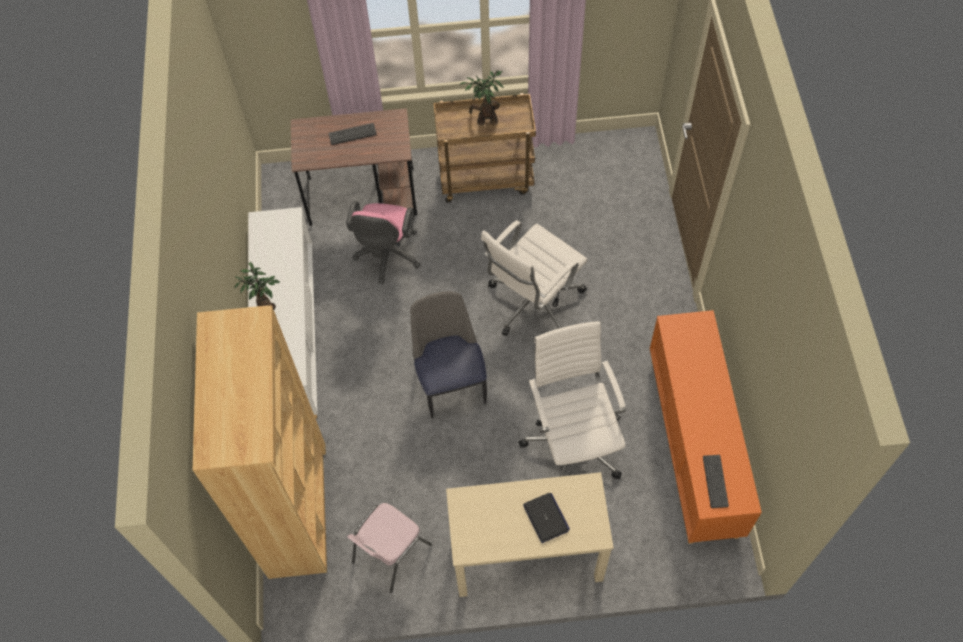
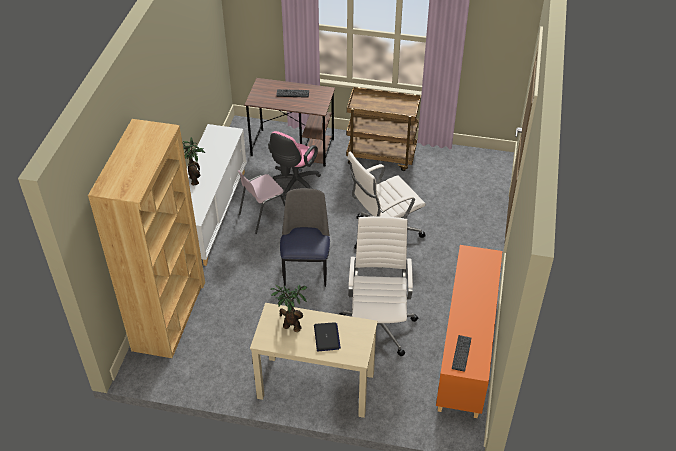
camera: 15 degrees right, 15 degrees down
pink chair [347,503,432,593] -> pink chair moved to [238,170,285,234]
potted plant [459,71,504,126] -> potted plant moved to [270,285,308,332]

